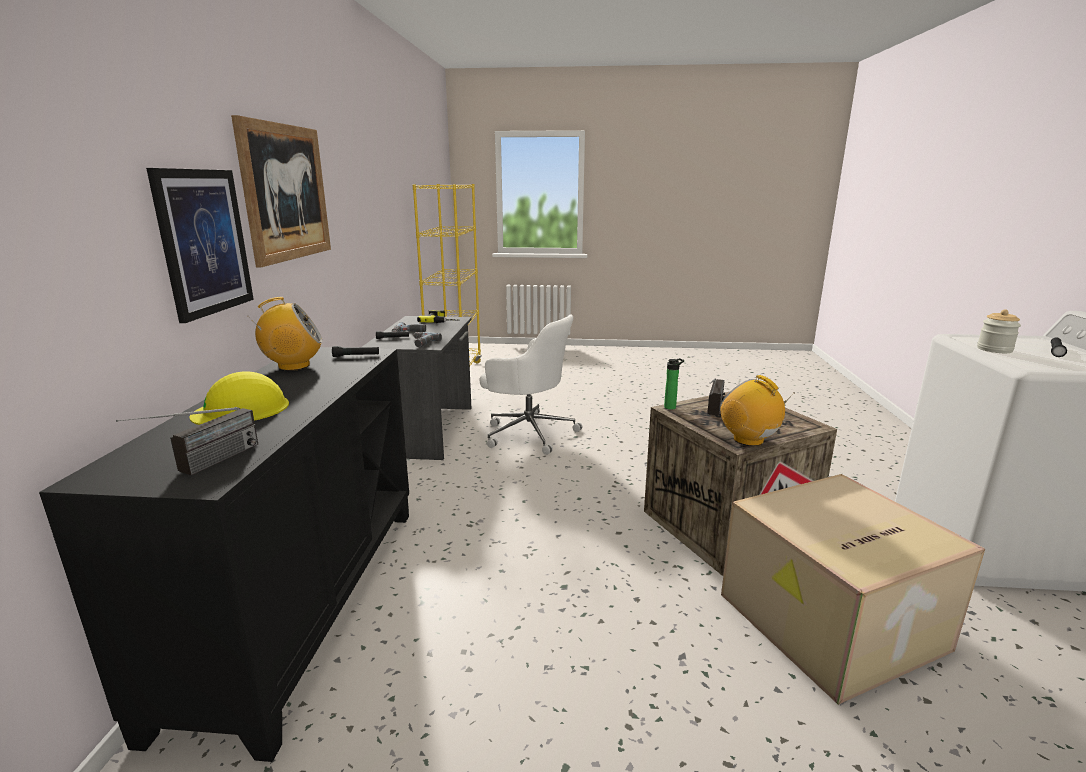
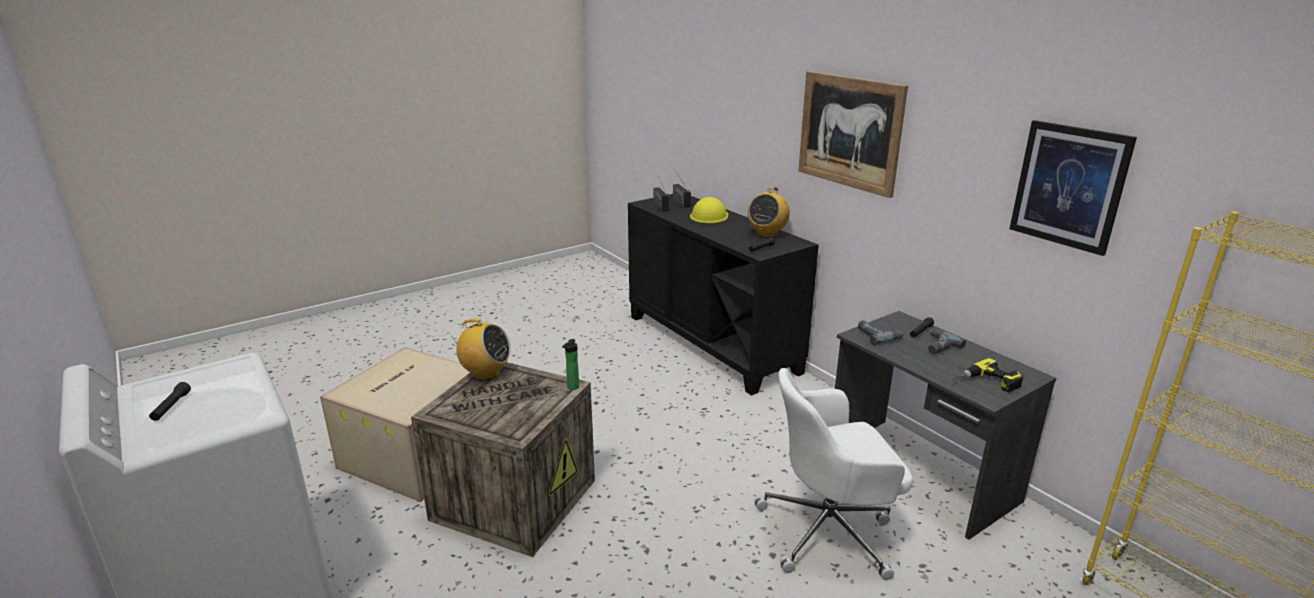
camera: 140 degrees right, 5 degrees up
picture [146,168,254,323] -> picture moved to [1009,120,1137,256]
radio [707,379,725,416] -> radio moved to [673,168,691,208]
jar [977,309,1021,353] -> none

